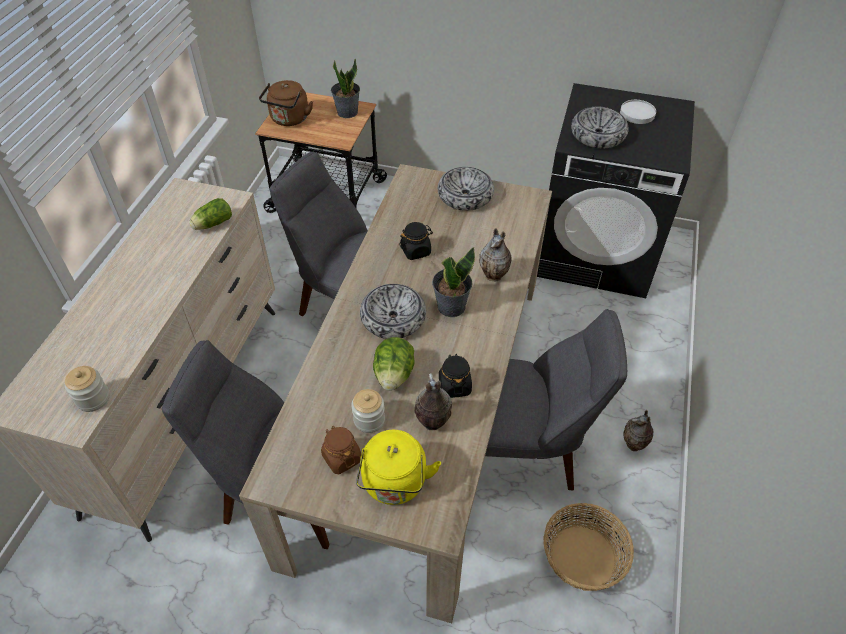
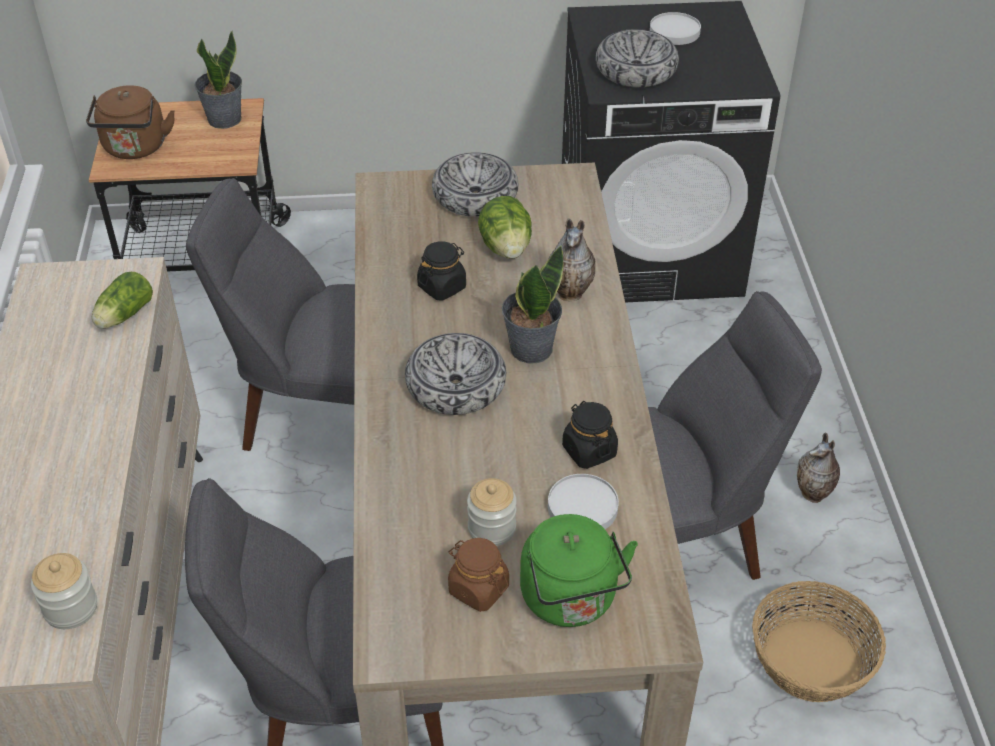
camera: 20 degrees left, 5 degrees down
yellow kettle [356,430,441,505] -> green kettle [520,514,638,627]
lettuce [373,337,414,391] -> lettuce moved to [478,196,532,259]
vase [414,373,452,430] -> white plate [548,474,619,529]

